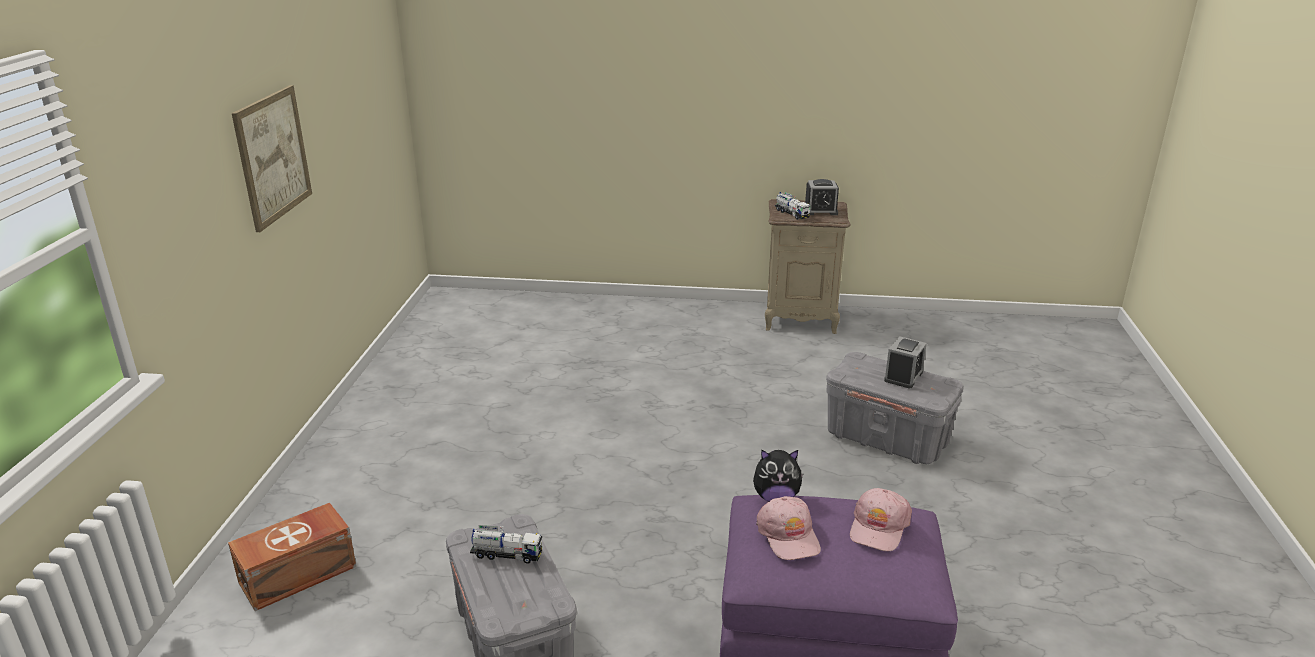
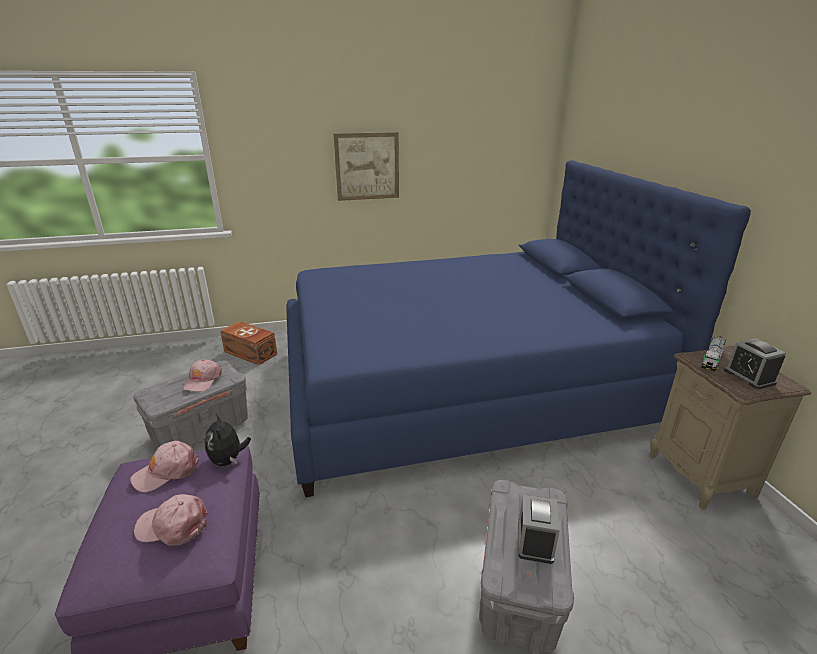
camera: 70 degrees right, 0 degrees up
toy truck [470,525,543,564] -> pink cap [183,359,222,392]
alarm clock [884,336,927,388] -> alarm clock turned 90 degrees clockwise [518,495,560,564]
none -> blue bed [286,160,751,497]

